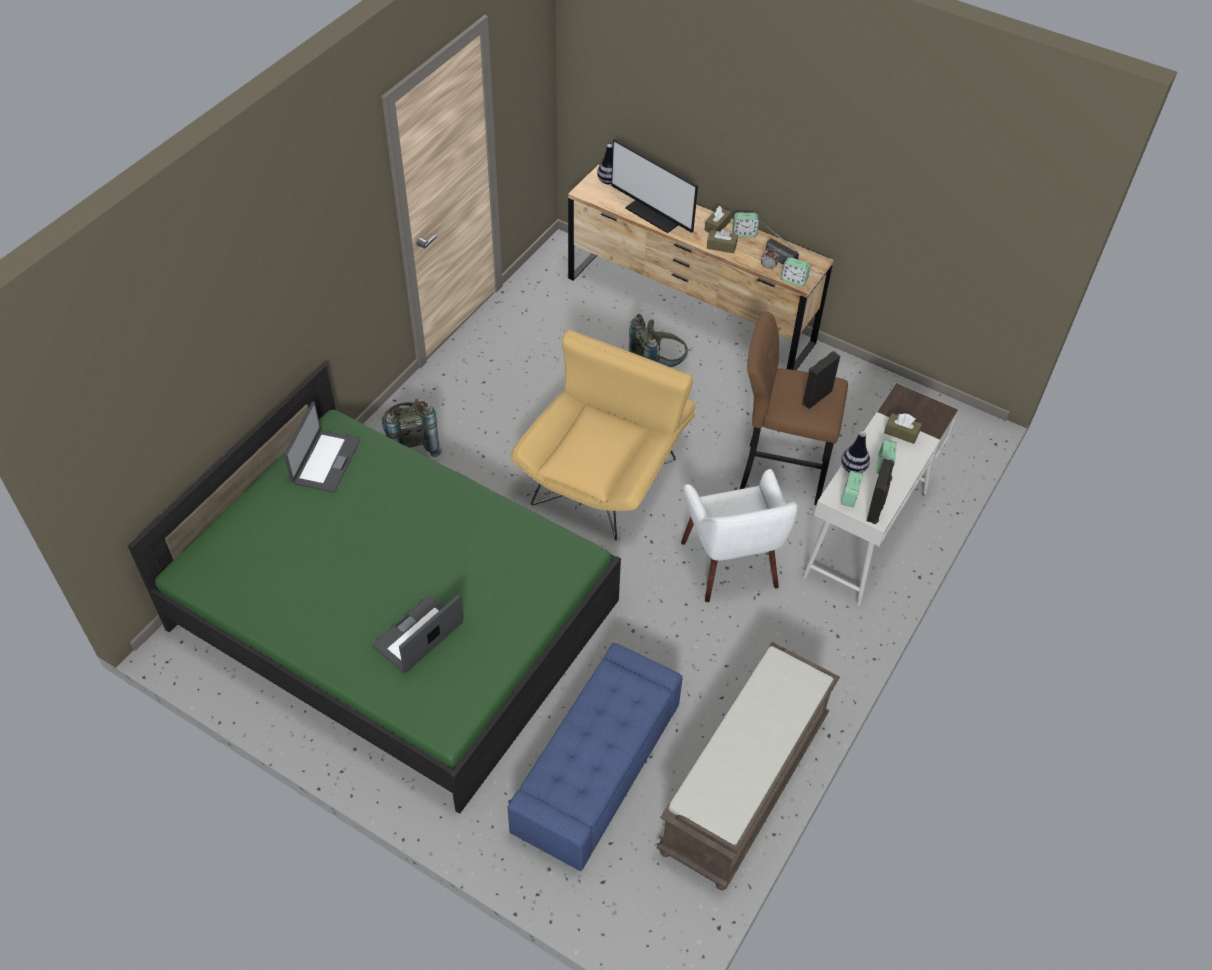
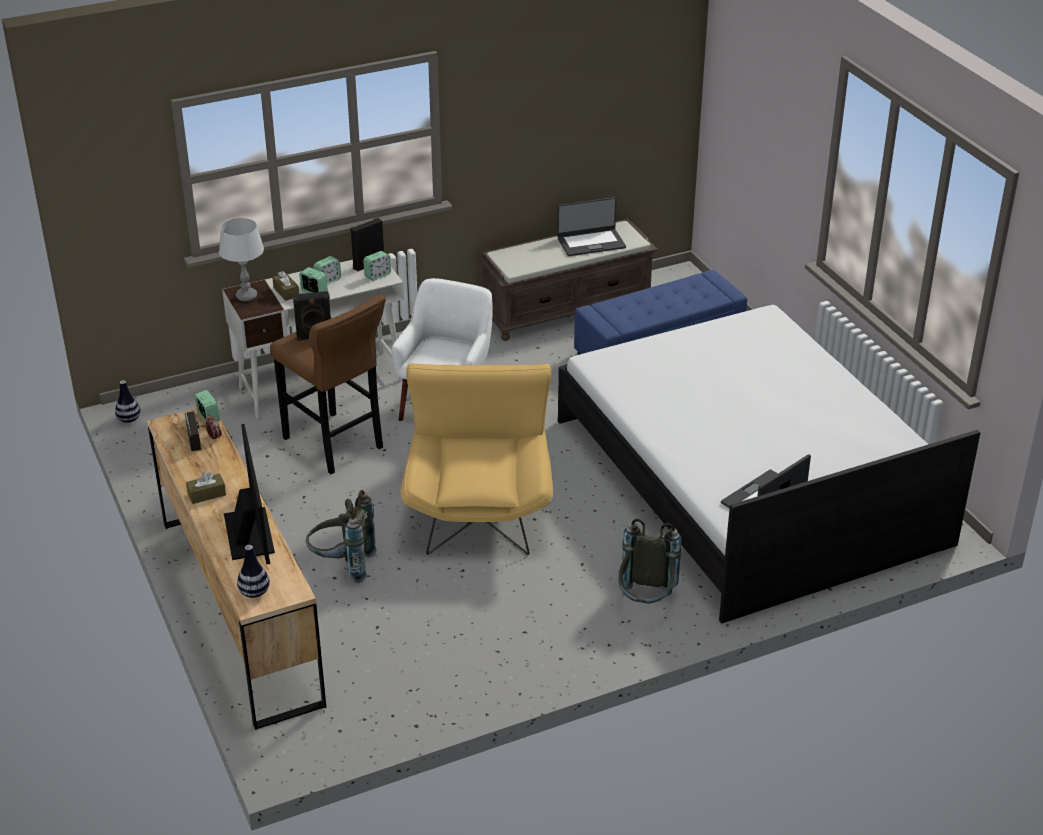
camera: 145 degrees left, 15 degrees down
green bed [128,364,621,814] -> white bed [558,305,981,624]
laptop [371,595,463,673] -> laptop moved to [557,197,626,256]
yellow armchair [511,329,695,540] -> yellow armchair turned 120 degrees clockwise [401,363,553,555]
brown tissue box [707,228,738,253] -> none
alarm clock [733,213,759,237] -> alarm clock moved to [299,267,328,293]
vase [841,431,870,473] -> vase moved to [115,380,140,423]
none -> grey table lamp [219,218,264,301]

